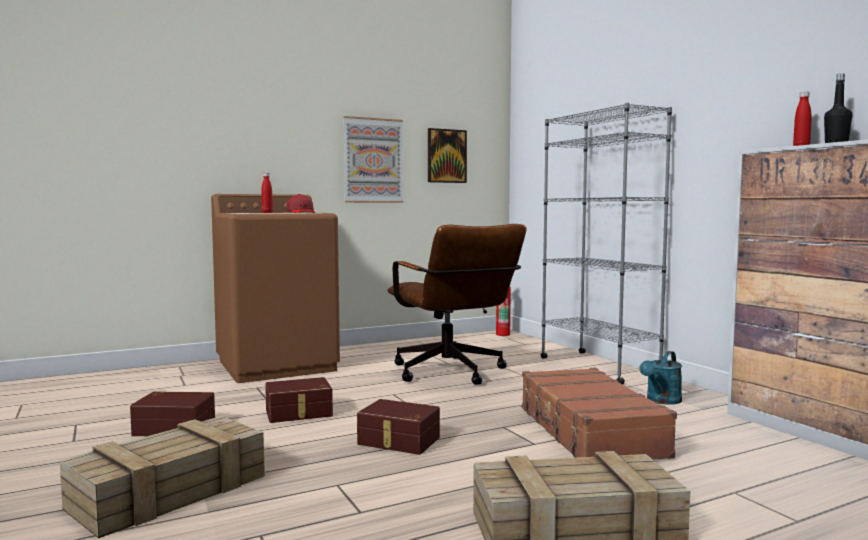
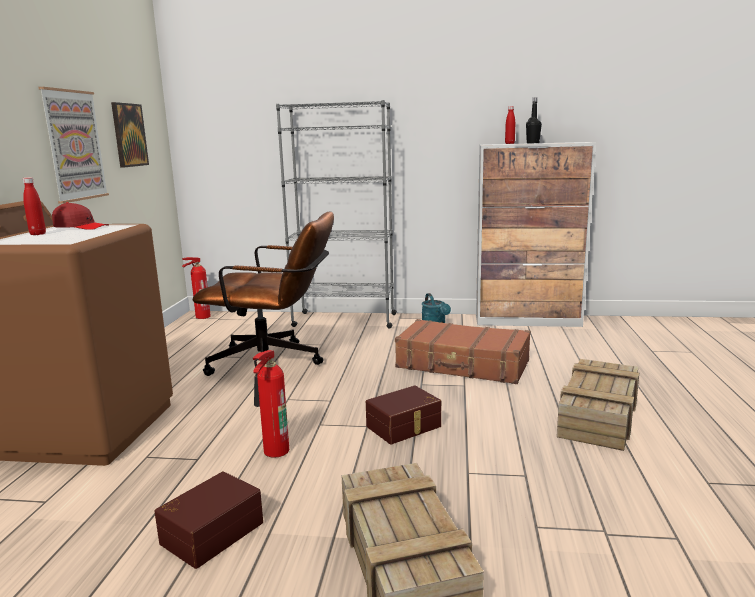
camera: 55 degrees left, 10 degrees up
brown storage box [265,377,333,423] -> fire extinguisher [253,350,289,458]

